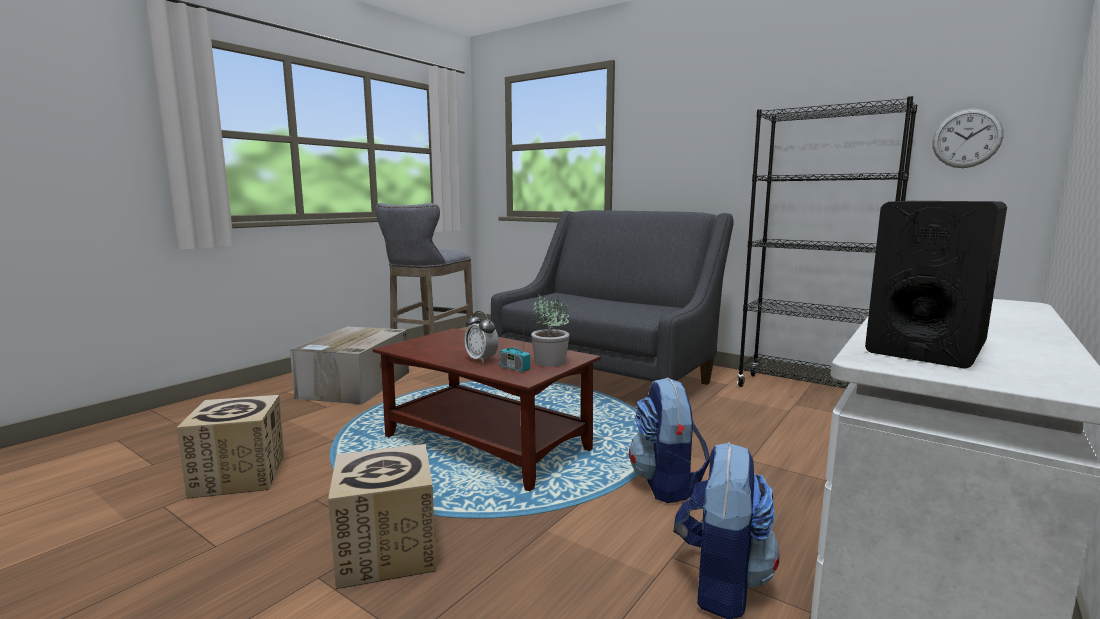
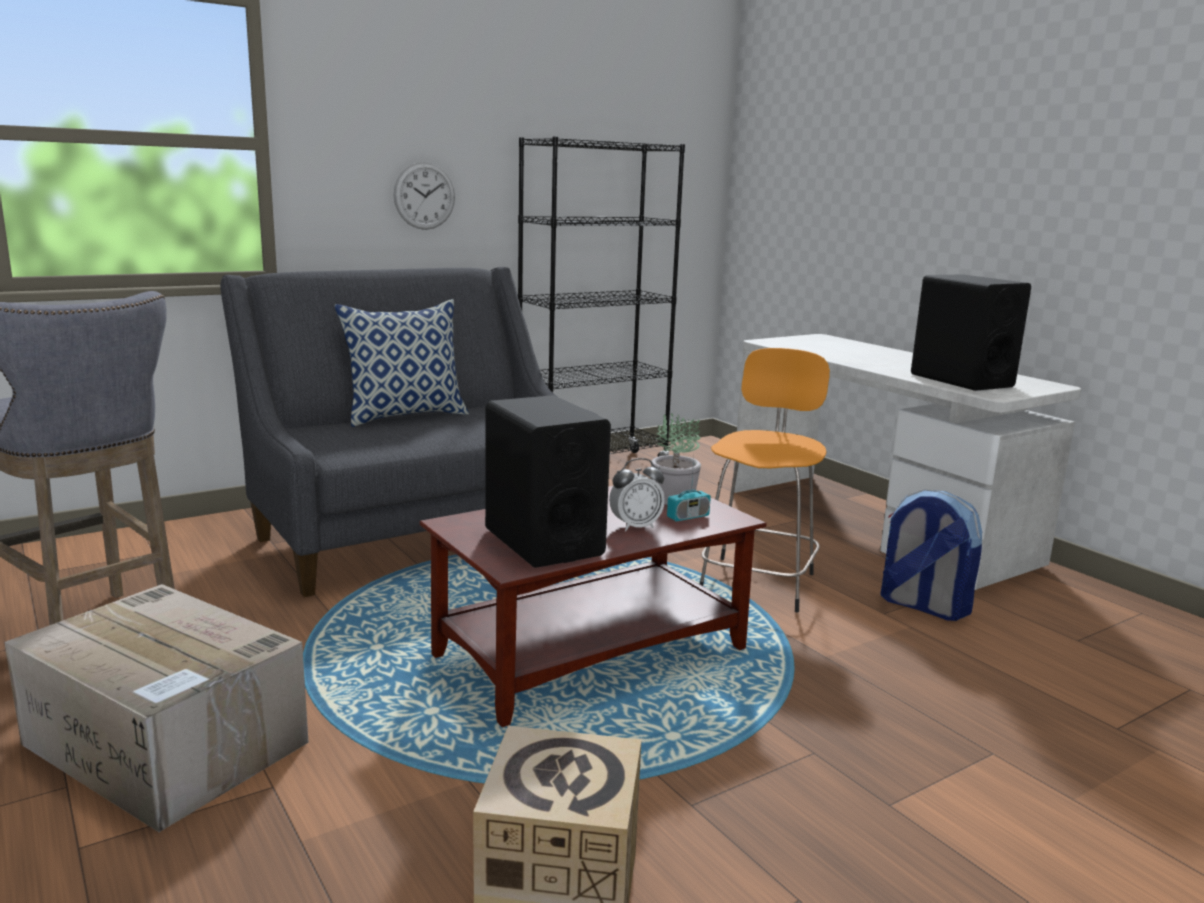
camera: 70 degrees left, 5 degrees up
cardboard box [328,444,436,589] -> none
backpack [629,378,710,503] -> orange stool [700,348,830,612]
wall clock [932,108,1004,168] -> wall clock moved to [394,162,455,230]
none -> pillow [334,299,469,427]
none -> black speaker [485,395,611,568]

